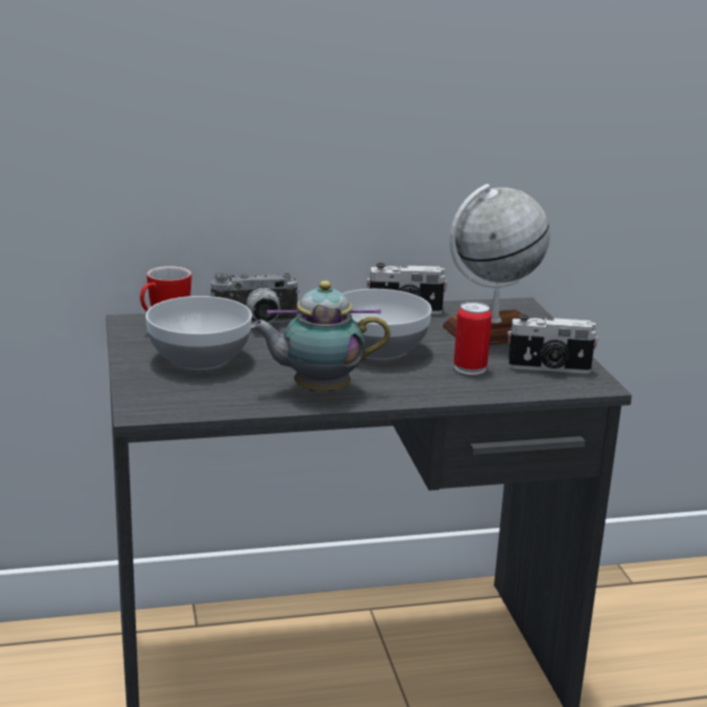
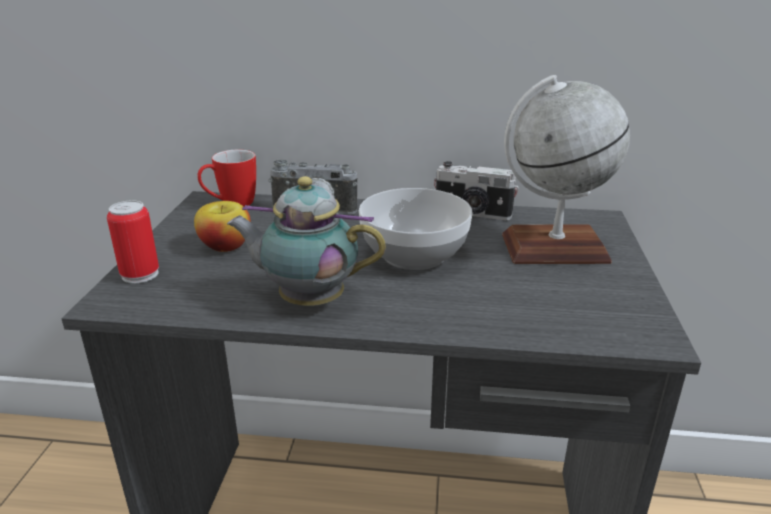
camera: 20 degrees right, 5 degrees up
bowl [146,296,252,371] -> apple [194,201,251,252]
can [454,302,492,375] -> can moved to [107,200,159,283]
camera [507,314,598,374] -> none

